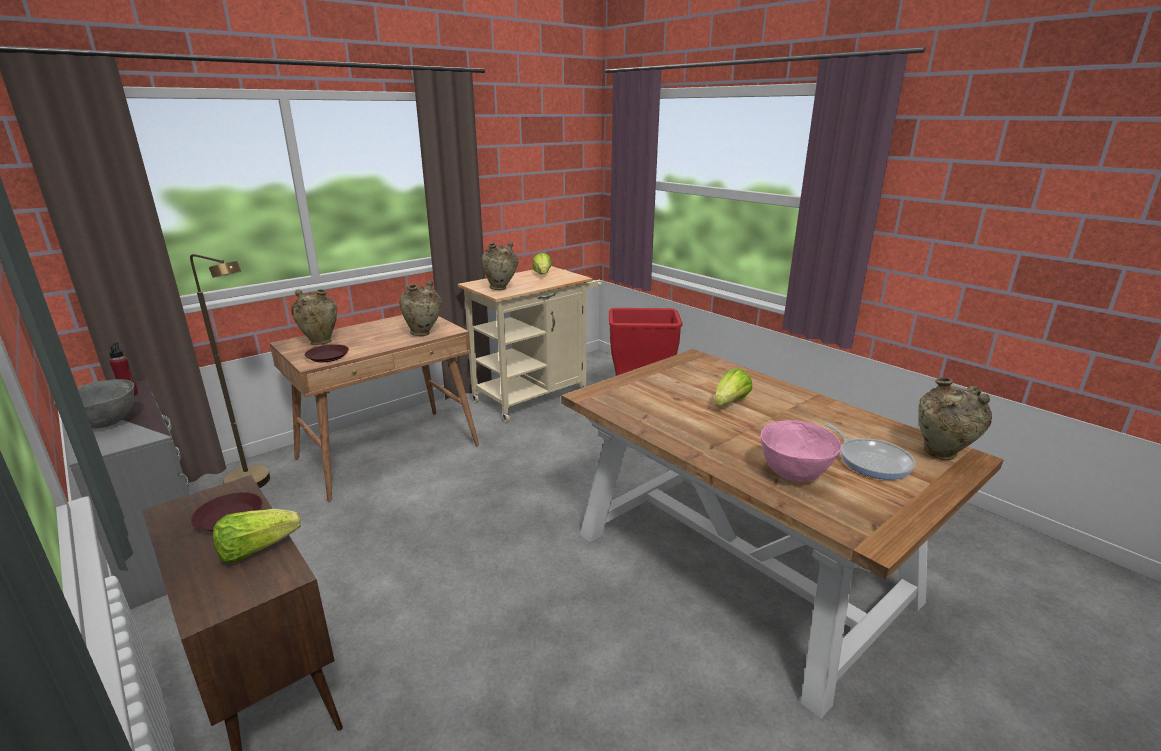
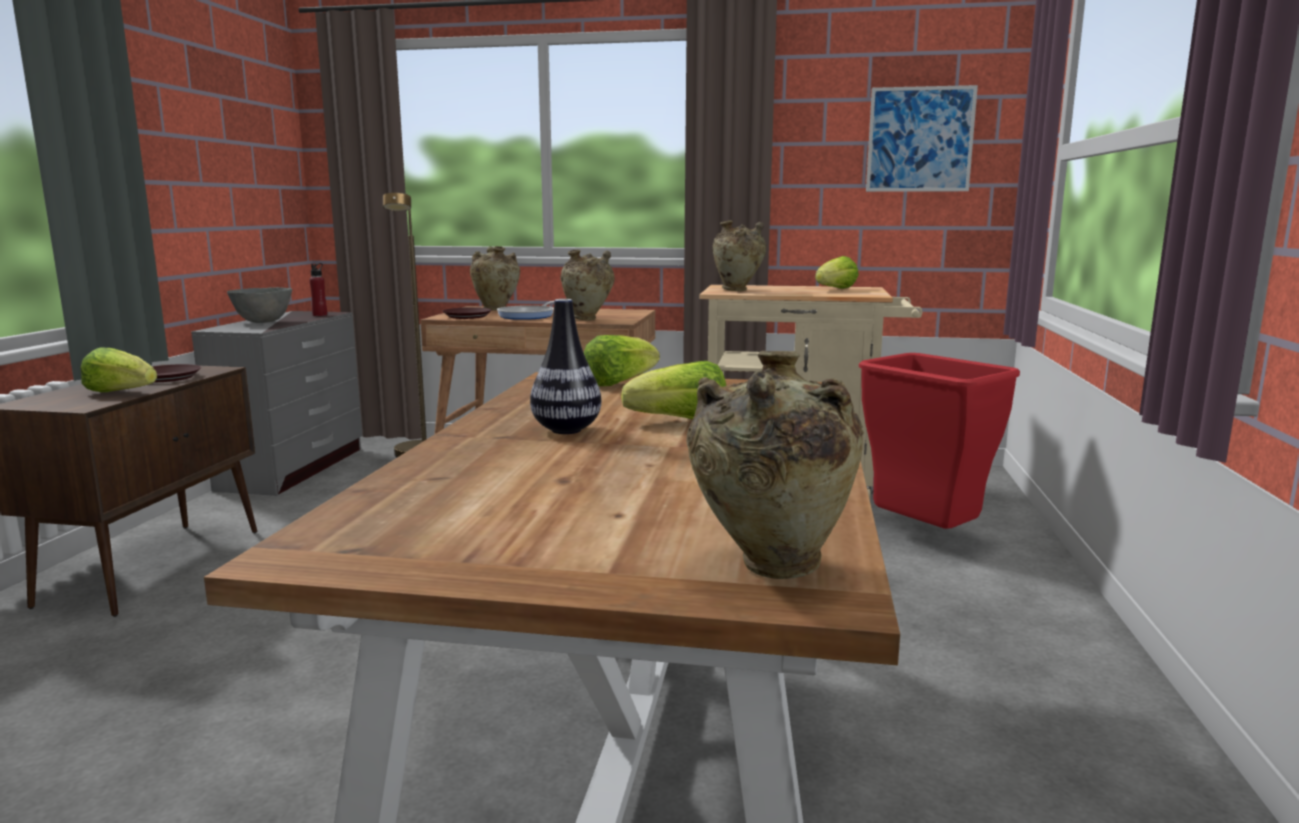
camera: 50 degrees right, 10 degrees down
pink bowl [761,420,842,482] -> none
frying pan [825,423,915,480] -> frying pan moved to [497,301,554,320]
none -> vase [530,299,601,434]
none -> lettuce [584,335,660,386]
none -> picture [866,85,978,192]

